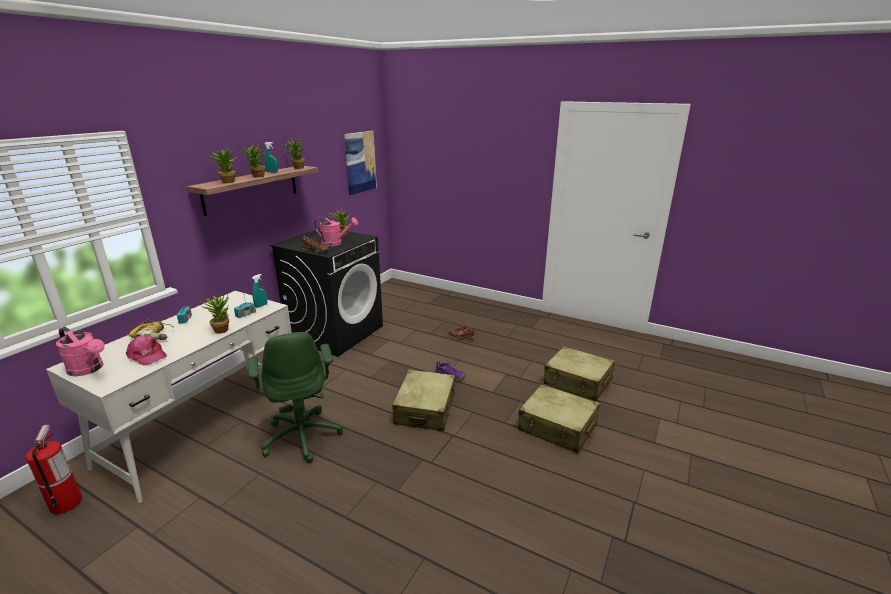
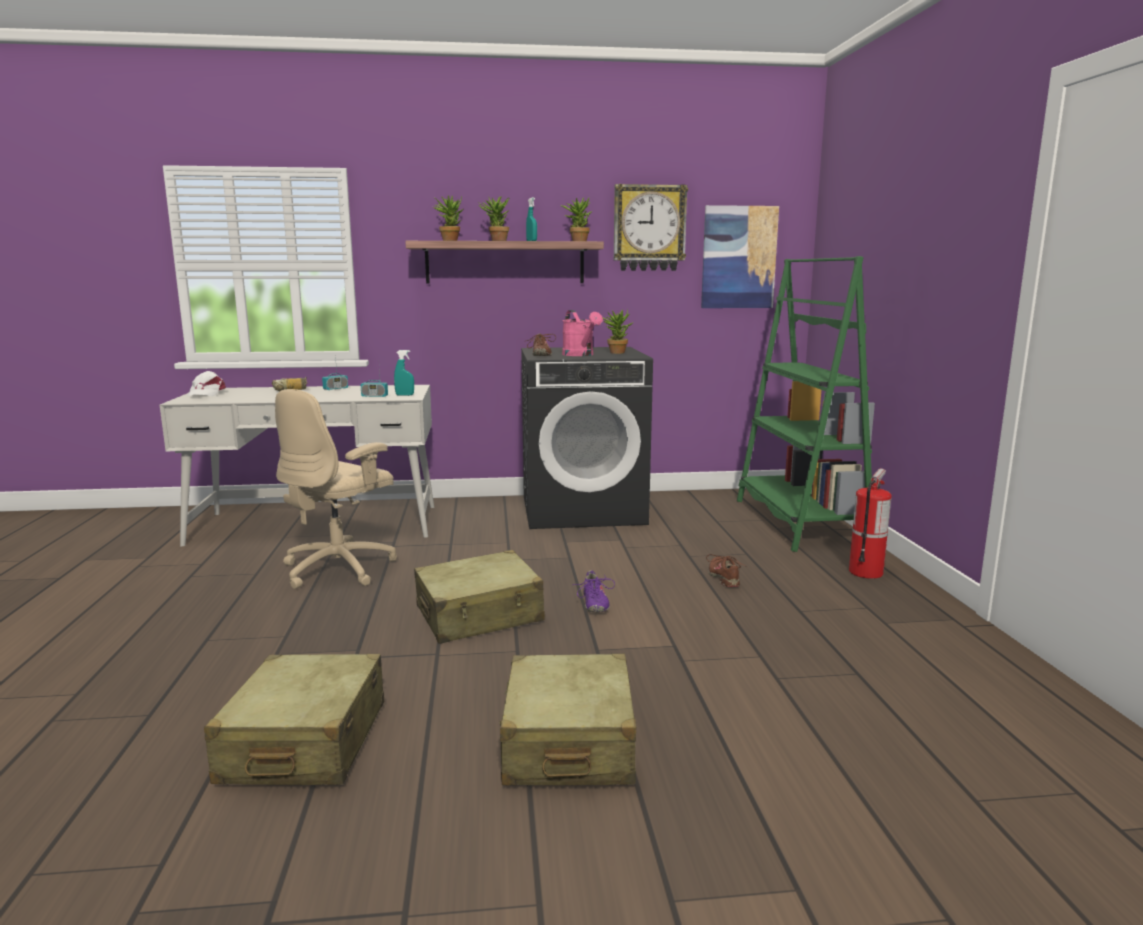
camera: 55 degrees right, 10 degrees down
fire extinguisher [26,425,82,514] -> fire extinguisher moved to [849,468,892,579]
pink watering can [56,327,105,376] -> white cap [187,371,226,396]
pink cap [125,335,167,366] -> none
potted plant [201,294,229,334] -> none
green office chair [248,332,343,463] -> beige office chair [275,389,397,589]
beige suitcase [544,346,615,401] -> beige suitcase moved to [204,654,384,785]
none -> wall clock [614,184,688,271]
none -> green bookcase [737,256,875,552]

